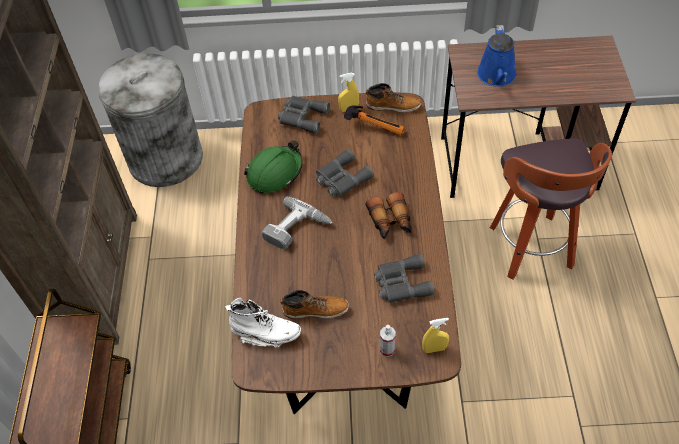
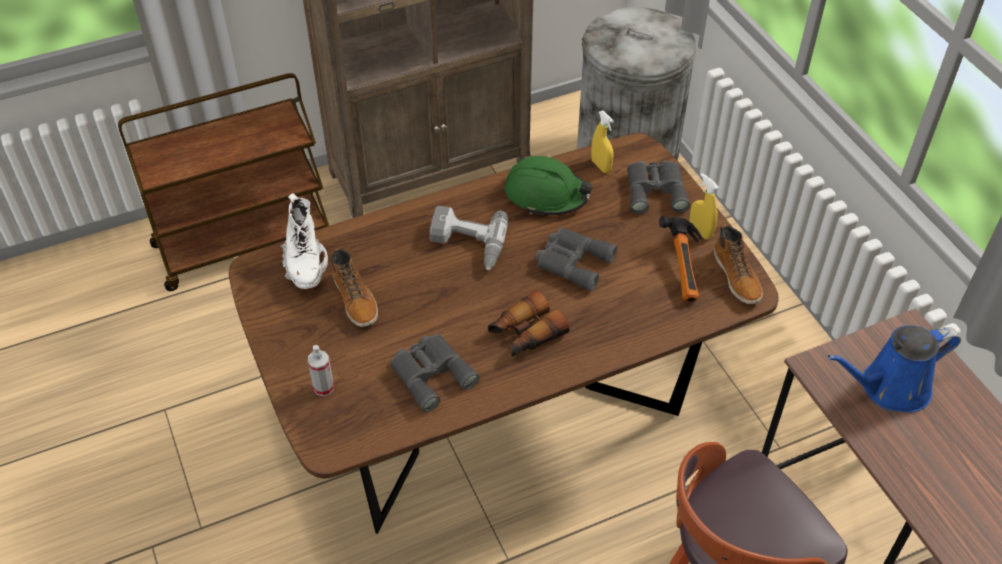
camera: 65 degrees right, 5 degrees down
yellow spray bottle [422,318,449,353] -> yellow spray bottle moved to [591,111,614,173]

